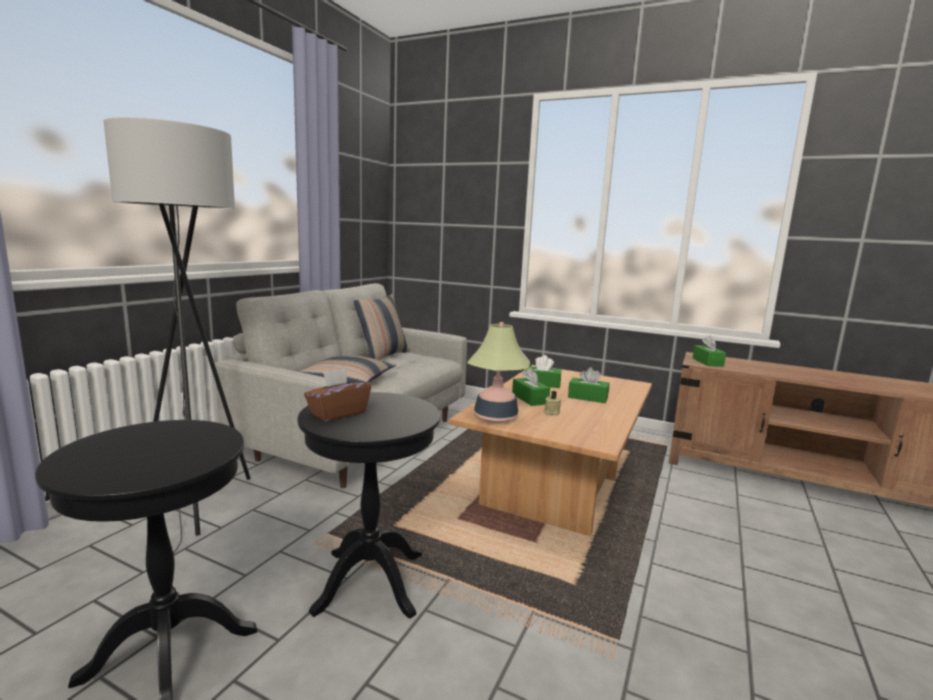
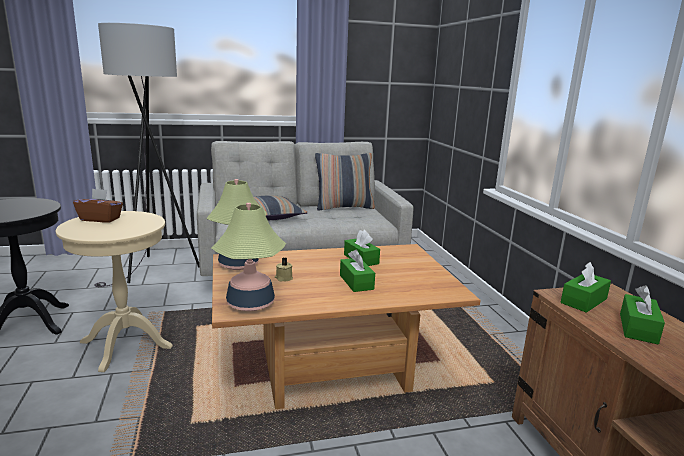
camera: 50 degrees right, 5 degrees up
black side table [297,392,440,619] -> beige side table [56,211,173,372]
green tissue box [512,368,550,406] -> green tissue box moved to [620,285,665,344]
none -> table lamp [212,203,286,311]

